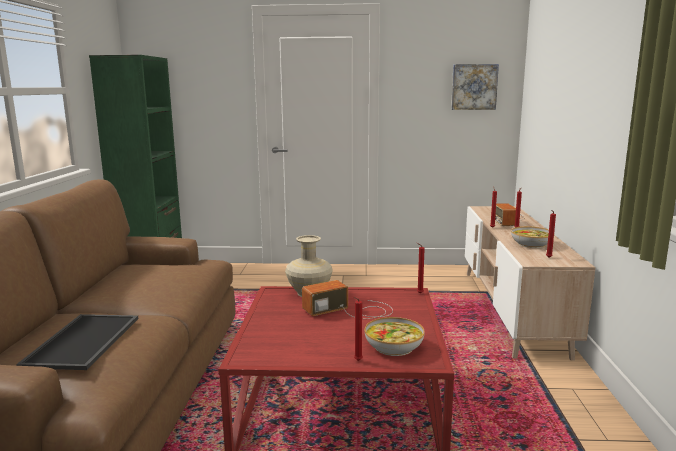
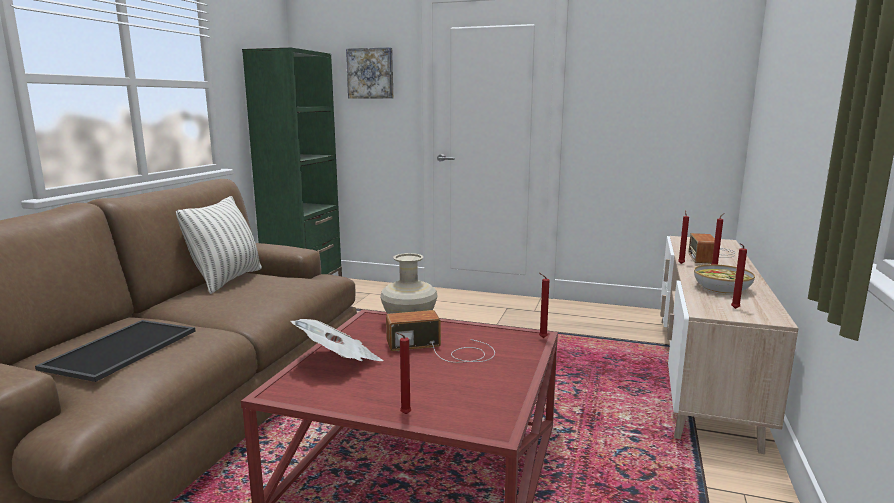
camera: 15 degrees right, 0 degrees up
bowl [365,317,425,356] -> none
picture [451,64,499,110] -> picture moved to [346,47,393,98]
none -> pillow [176,196,262,294]
none -> newspaper [290,319,384,361]

